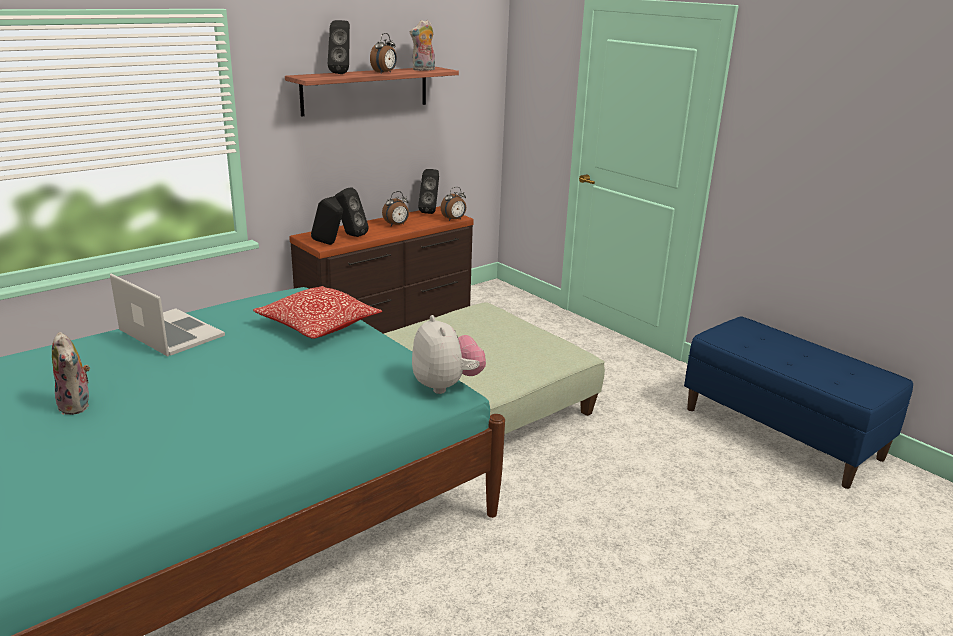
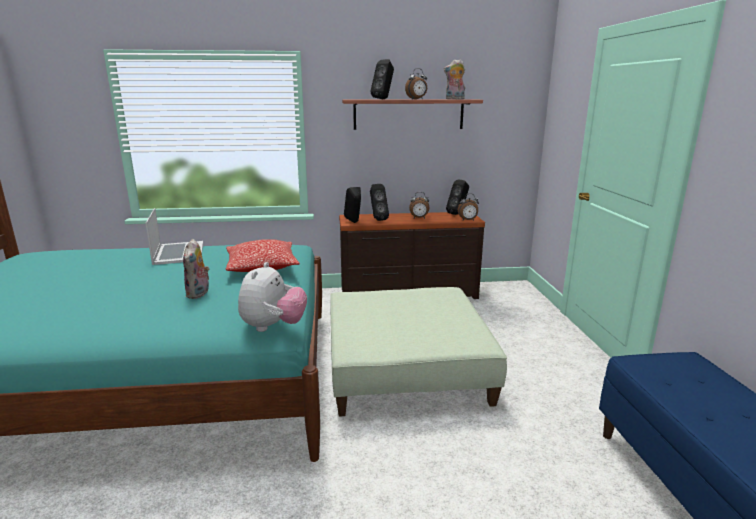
camera: 35 degrees right, 5 degrees down
plush toy [52,332,90,415] -> plush toy moved to [183,239,209,299]

